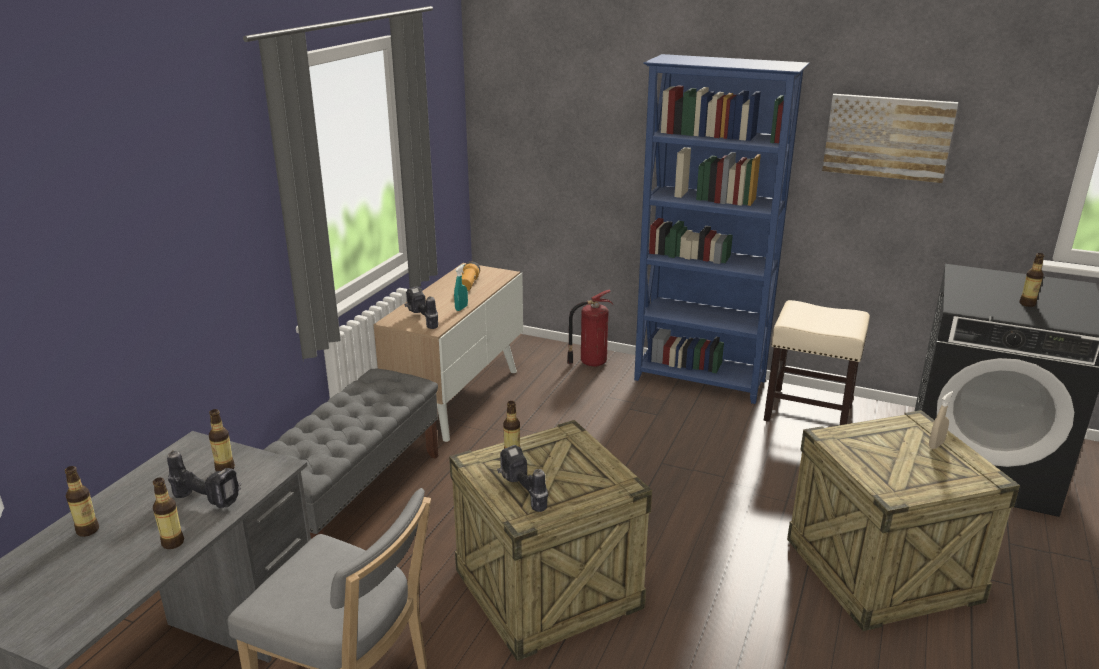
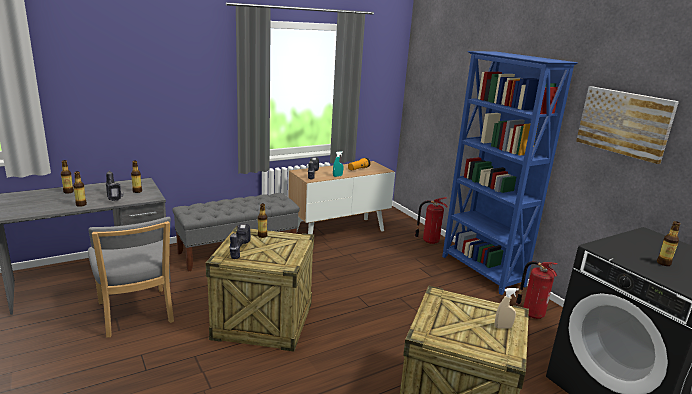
camera: 35 degrees right, 5 degrees down
beige stool [764,300,870,425] -> fire extinguisher [516,261,558,319]

